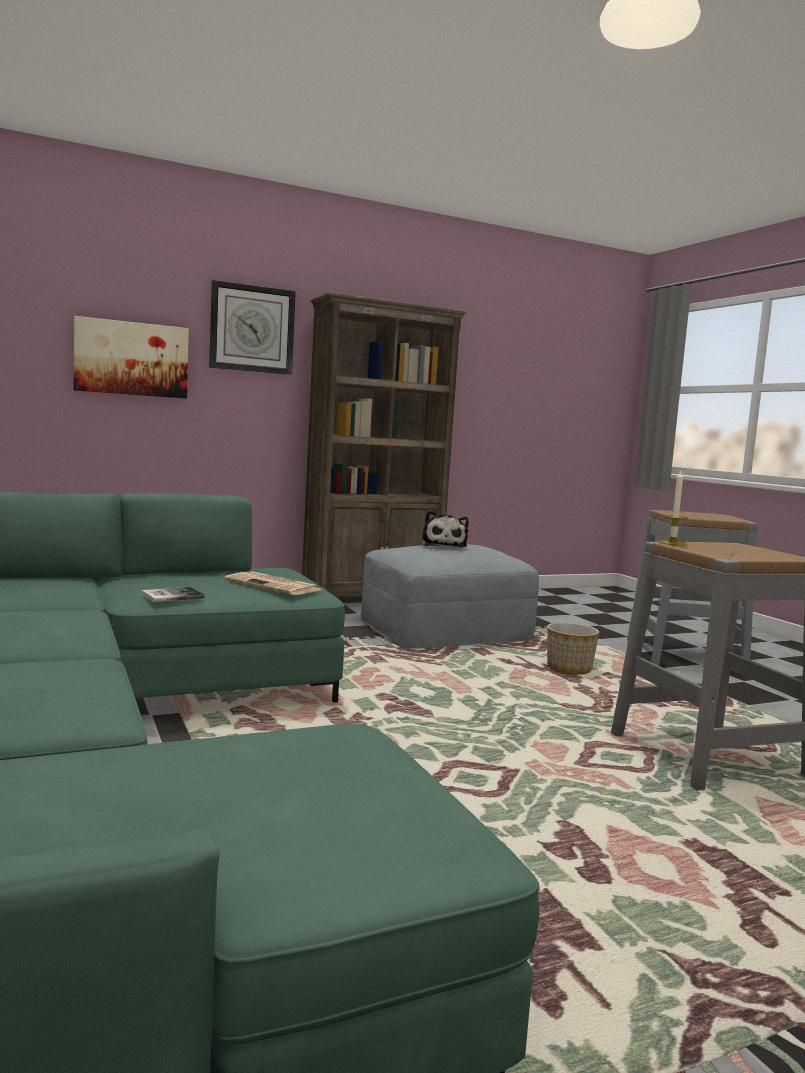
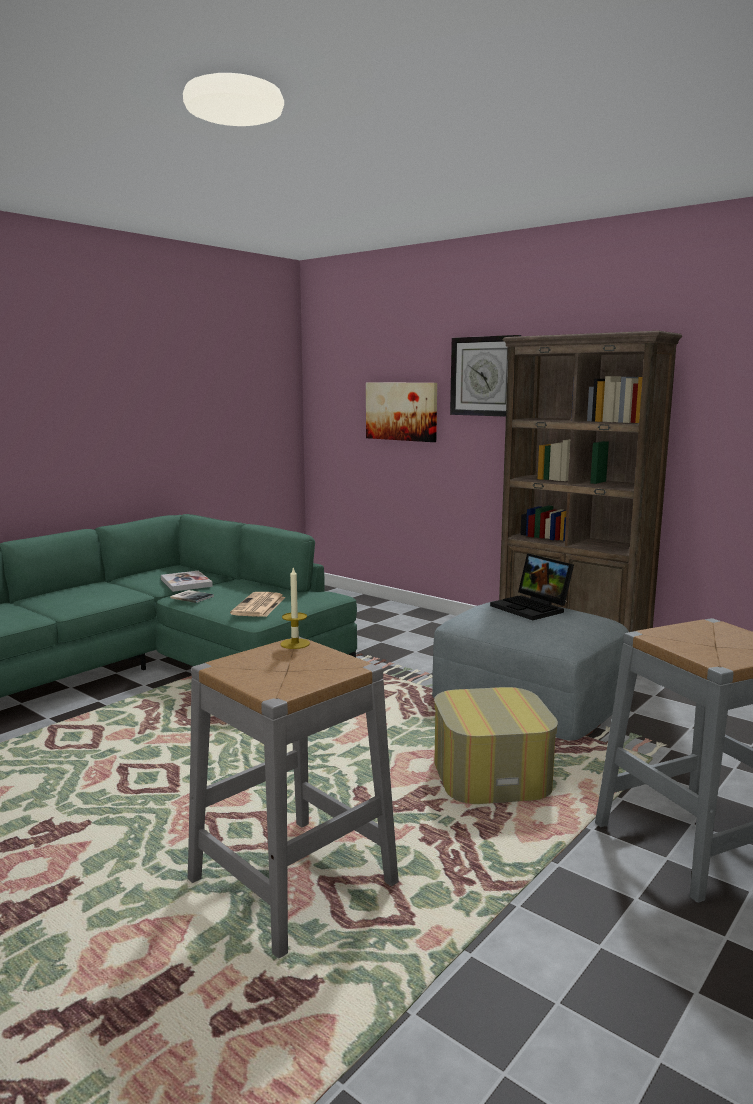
camera: 65 degrees right, 5 degrees up
plush toy [422,510,469,547] -> laptop [490,553,574,620]
planter [547,622,599,675] -> ottoman [434,687,558,804]
none -> book [161,571,213,592]

